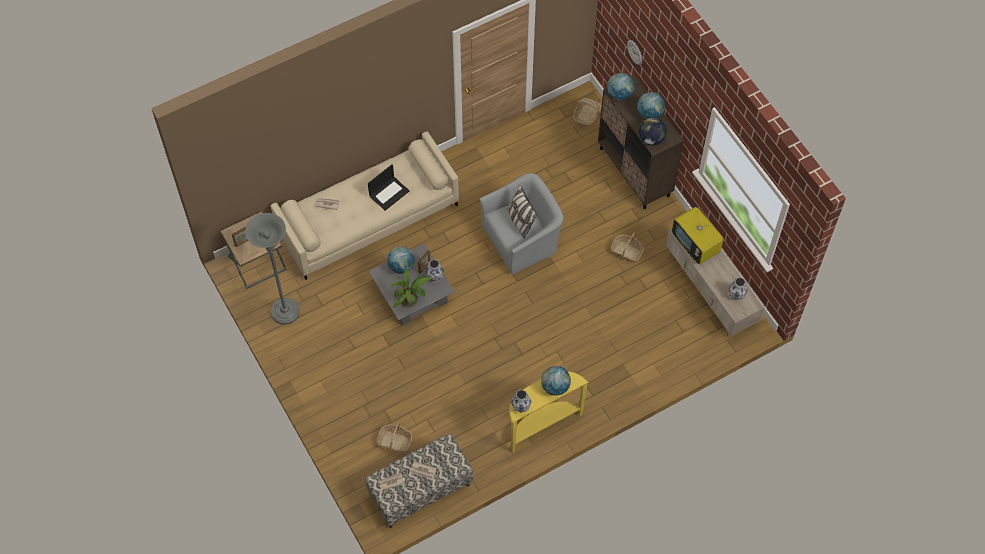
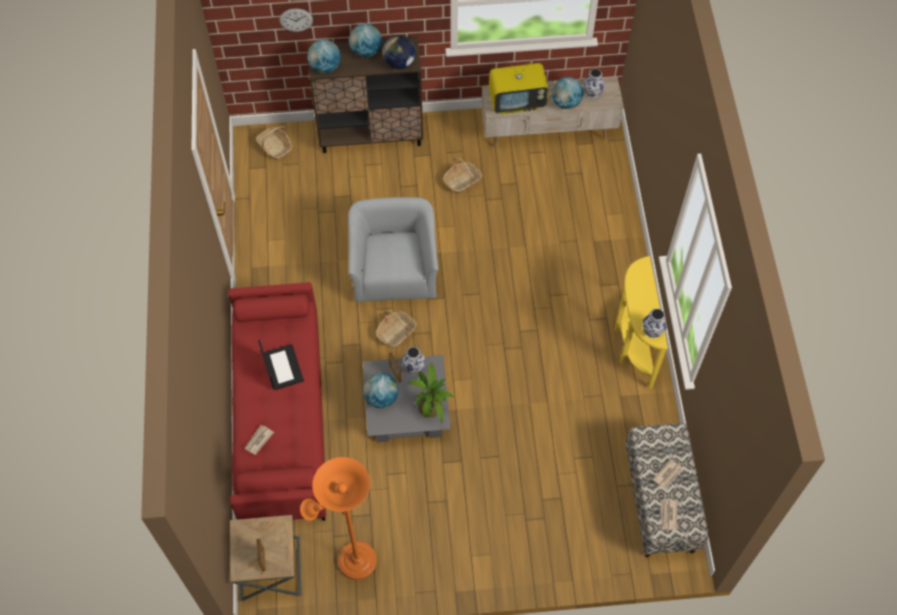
camera: 65 degrees left, 0 degrees up
grey floor lamp [245,213,300,325] -> orange floor lamp [300,457,377,580]
beige sofa [271,131,459,280] -> red sofa [228,282,326,521]
basket [377,421,412,452] -> basket moved to [376,310,417,348]
pillow [507,185,537,239] -> none
globe [541,366,571,396] -> globe moved to [551,77,583,109]

